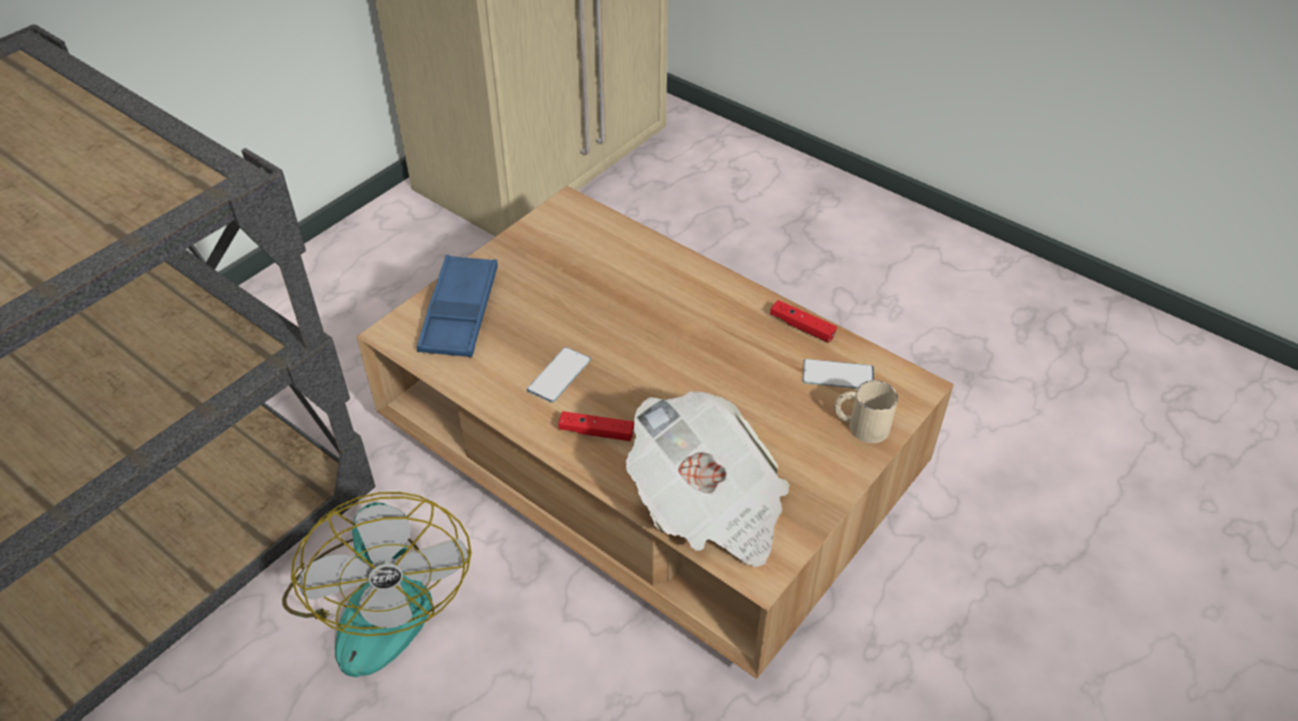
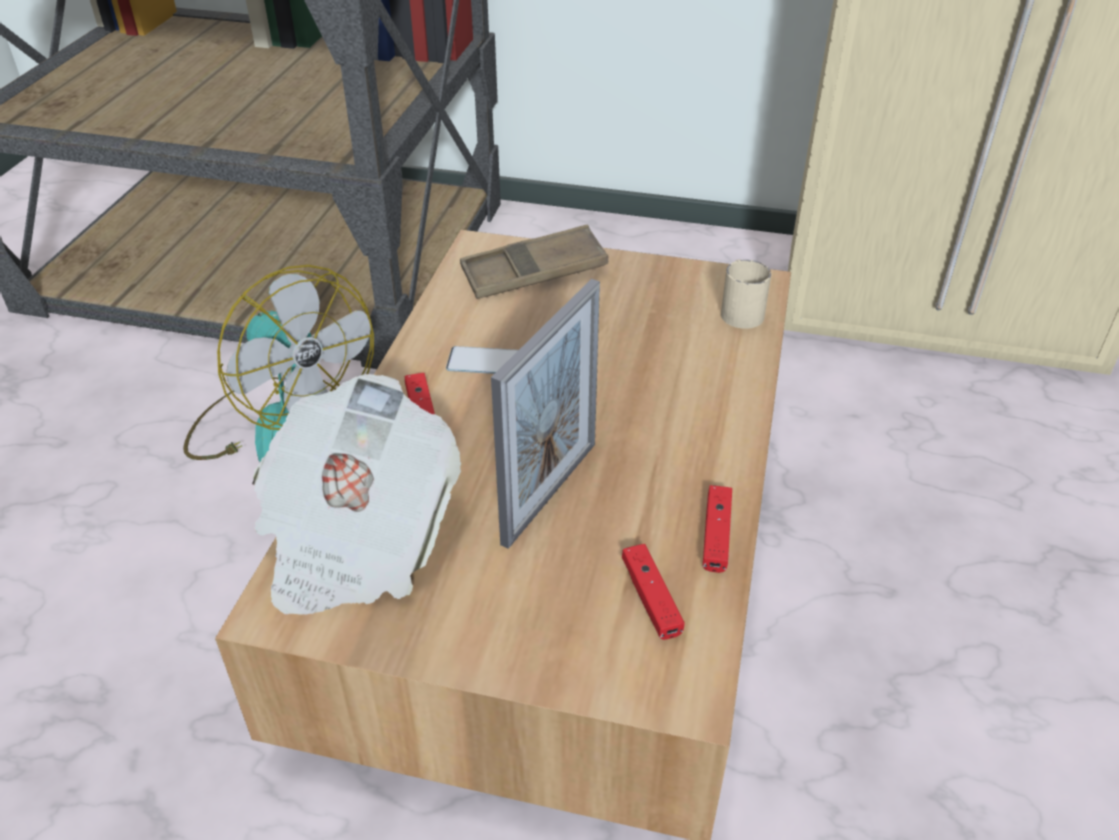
camera: 65 degrees right, 5 degrees down
fan [282,492,471,677] -> fan turned 90 degrees counterclockwise [183,265,374,462]
blue tray [417,255,498,357] -> brown tray [460,225,608,299]
phone [803,359,874,388] -> red game controller [622,544,684,640]
beige mug [835,380,898,443] -> beige mug moved to [721,260,771,329]
none -> picture frame [491,279,600,549]

